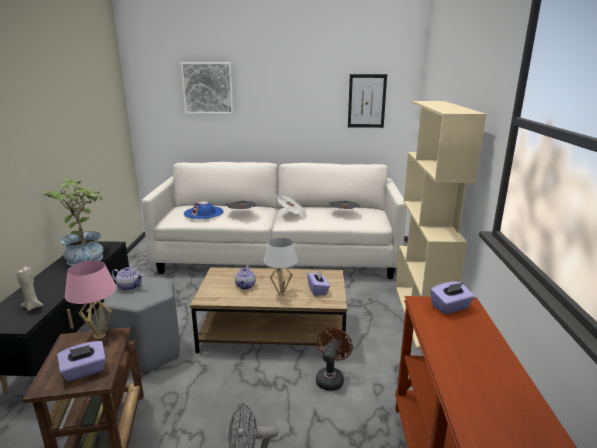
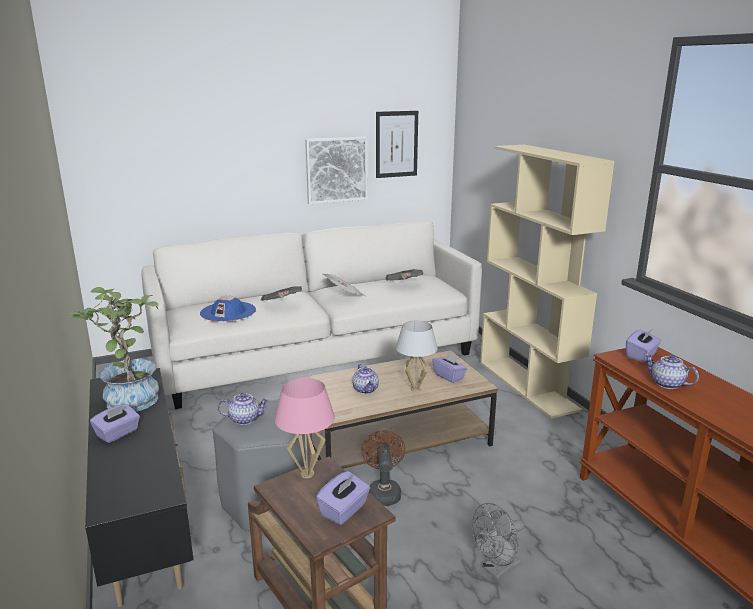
camera: 25 degrees left, 0 degrees up
beige candle [16,266,43,311] -> none
picture [181,62,234,114] -> picture moved to [305,137,368,204]
brown fan [316,327,353,391] -> brown fan moved to [361,430,405,506]
none -> purple tissue box [90,404,140,443]
none -> teapot [645,354,699,389]

